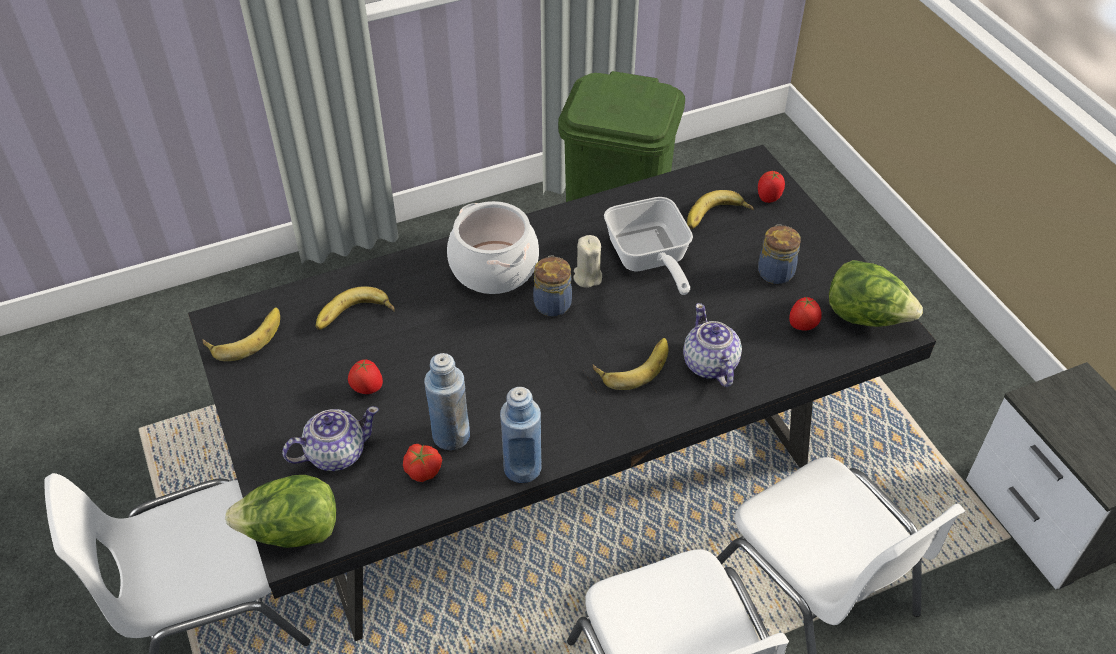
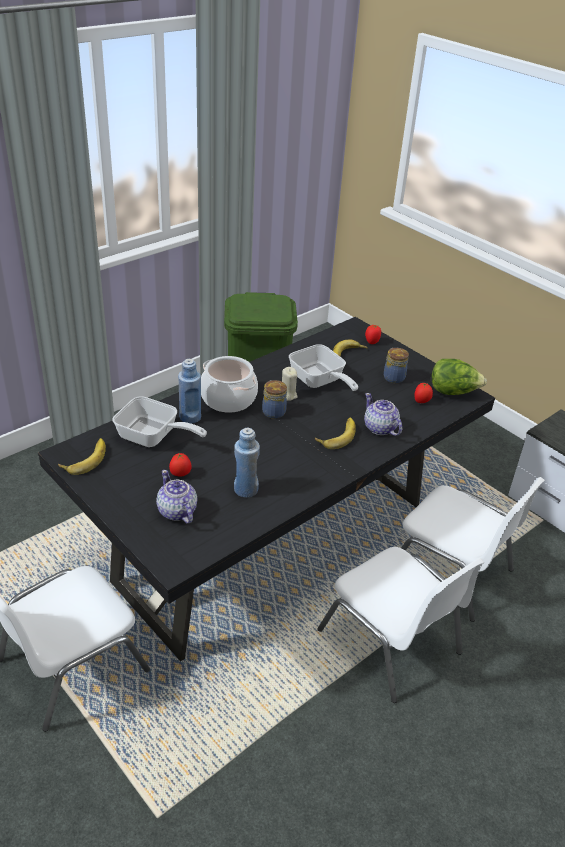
camera: 20 degrees left, 10 degrees down
lettuce [225,475,336,548] -> none
teapot [282,406,379,471] -> teapot turned 75 degrees counterclockwise [156,470,197,523]
banana [316,287,395,330] -> frying pan [113,396,207,447]
tomato [403,444,442,482] -> none
blue bottle [500,387,542,483] -> blue bottle moved to [178,359,201,424]

